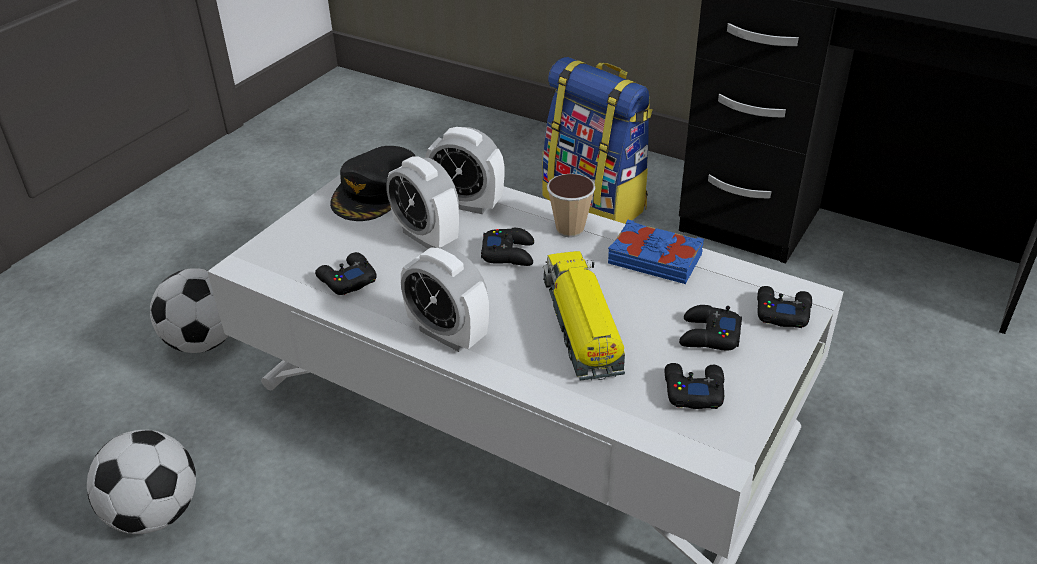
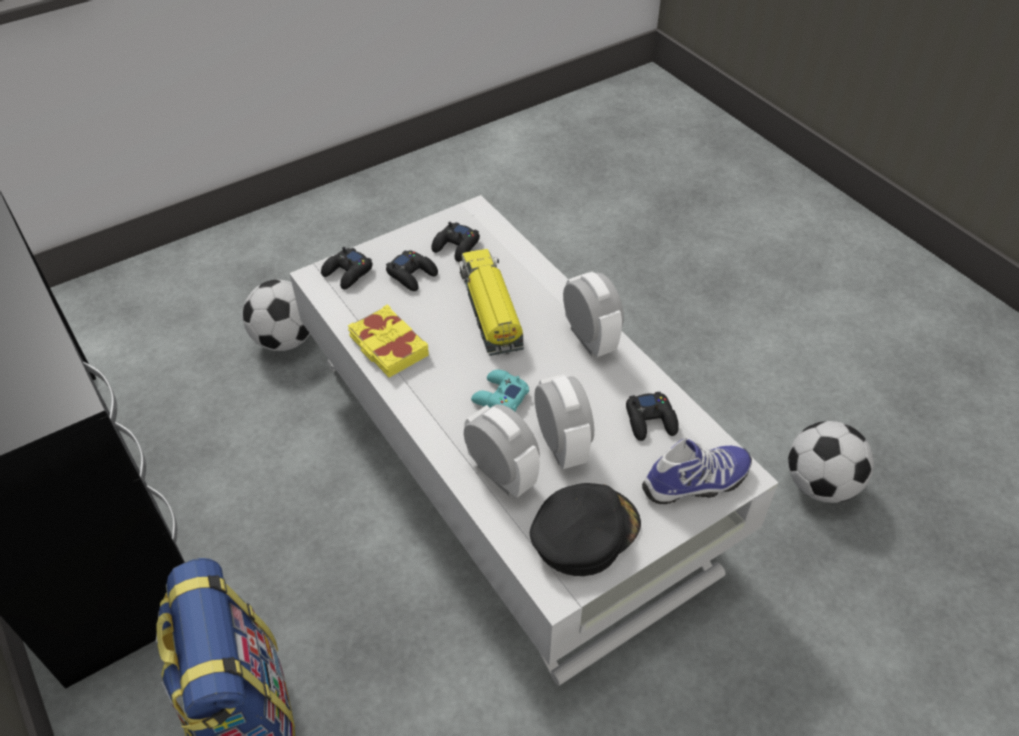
camera: 155 degrees left, 10 degrees up
football [150,268,229,353] -> football moved to [242,280,310,351]
black game controller [481,228,534,266] -> turquoise game controller [471,370,529,411]
toy truck [543,251,625,381] -> toy truck turned 150 degrees clockwise [459,249,524,356]
cup [547,174,595,238] -> none
blue book [608,220,704,284] -> yellow book [348,304,429,378]
none -> shoe [642,438,752,504]

